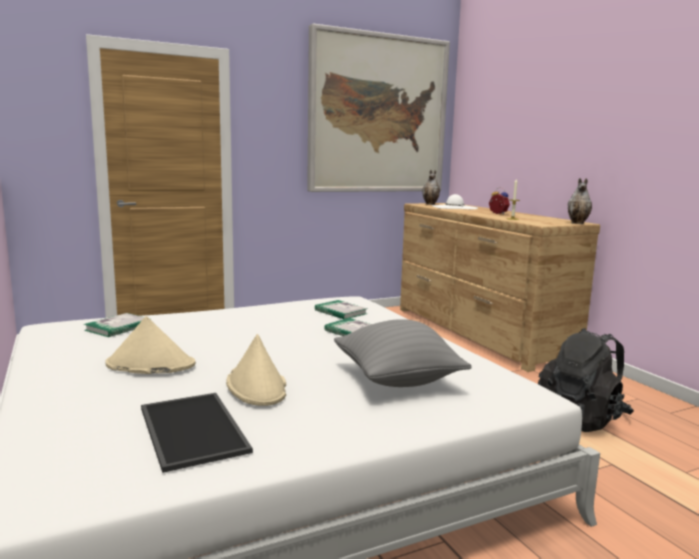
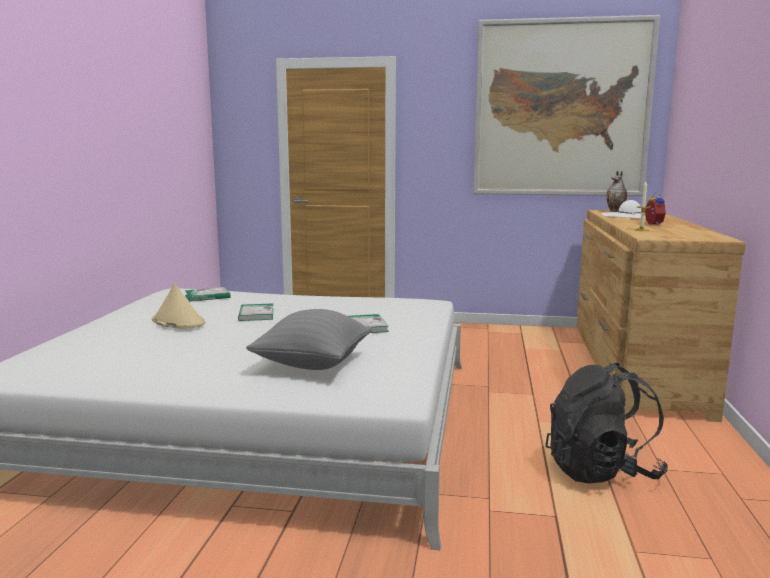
camera: 35 degrees right, 0 degrees up
tray [141,393,253,473] -> none
beige hat [226,334,286,406] -> none
book [315,300,367,319] -> book moved to [238,304,273,321]
vase [568,178,592,224] -> none

